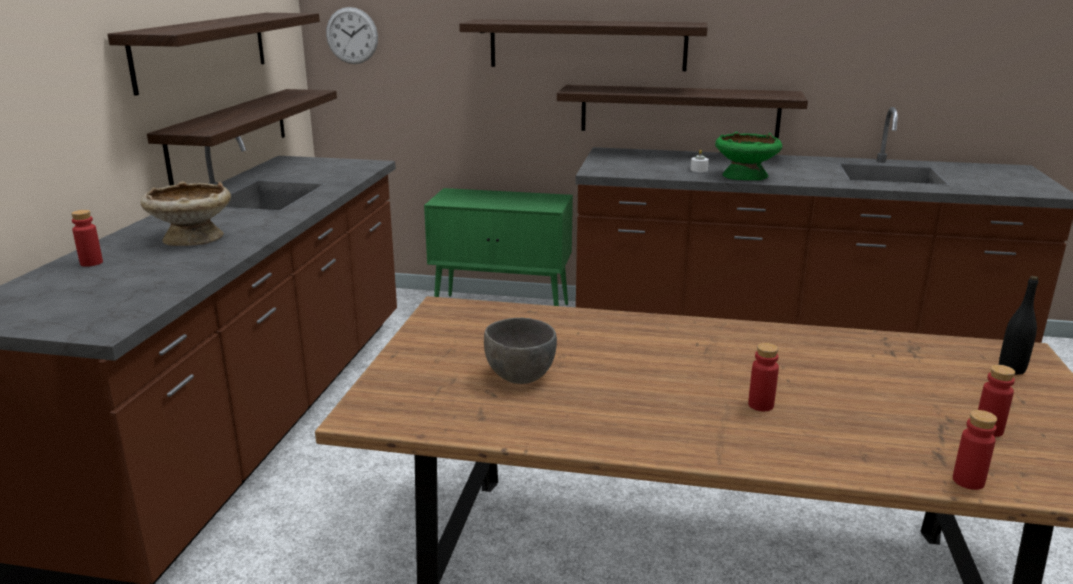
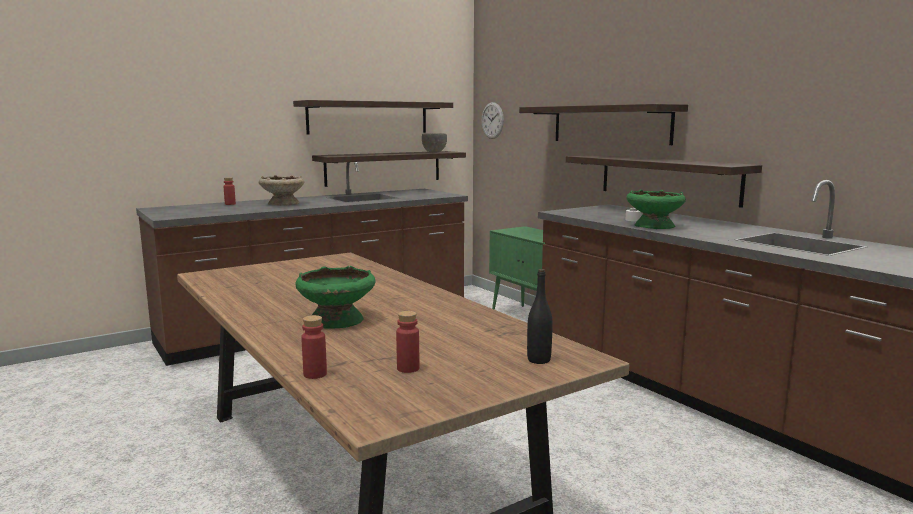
camera: 45 degrees right, 10 degrees down
grey bowl [484,318,557,384] -> grey bowl moved to [422,133,447,152]
red bottle [748,343,779,411] -> green bowl [295,266,376,329]

